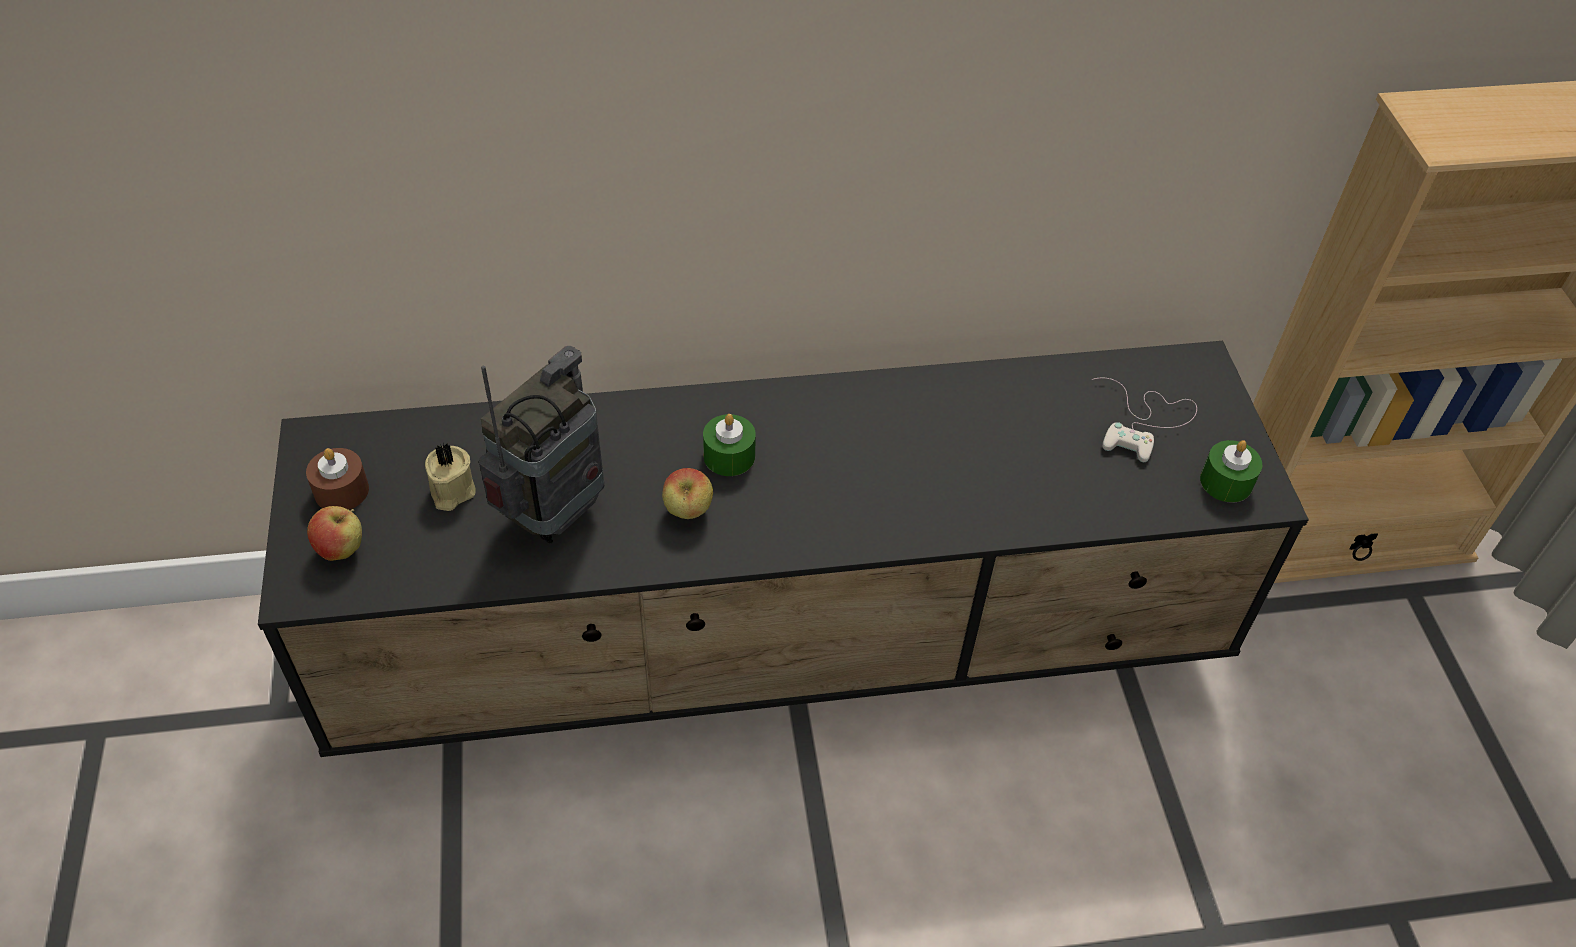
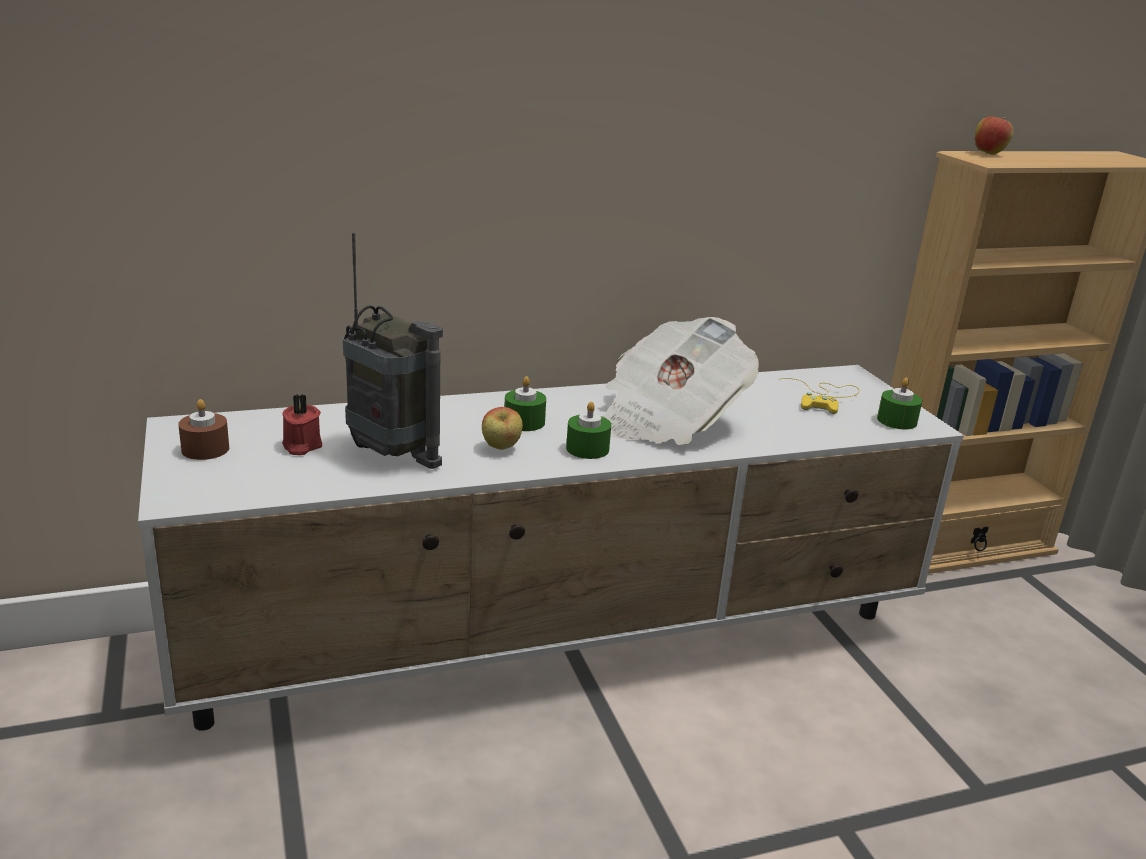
camera: 10 degrees left, 25 degrees down
black tv stand [258,341,1309,757] -> white tv stand [138,365,964,731]
apple [307,506,362,561] -> apple moved to [975,117,1014,155]
beige candle [425,443,476,511] -> red candle [282,394,322,455]
radio [479,346,604,543] -> radio turned 105 degrees clockwise [343,232,443,469]
white game controller [1092,378,1197,462] -> yellow game controller [778,378,859,414]
none -> green candle [566,401,611,459]
none -> newspaper [602,317,759,445]

